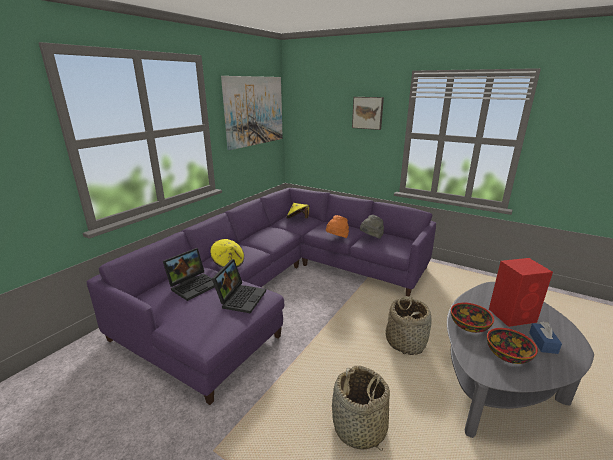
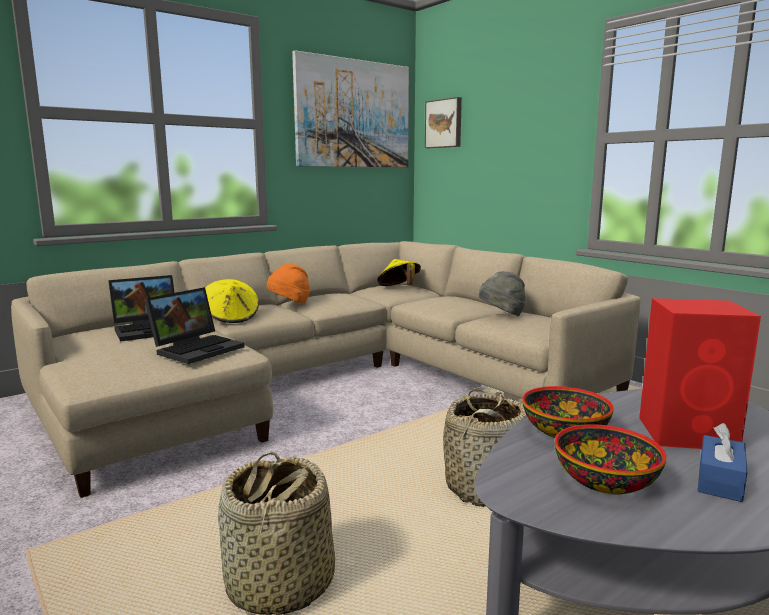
camera: 20 degrees right, 10 degrees down
purple sofa [87,188,436,405] -> beige sofa [11,241,641,498]
orange hat [326,215,349,238] -> orange hat moved to [267,264,310,304]
picture [352,97,384,130] -> picture moved to [425,97,462,148]

